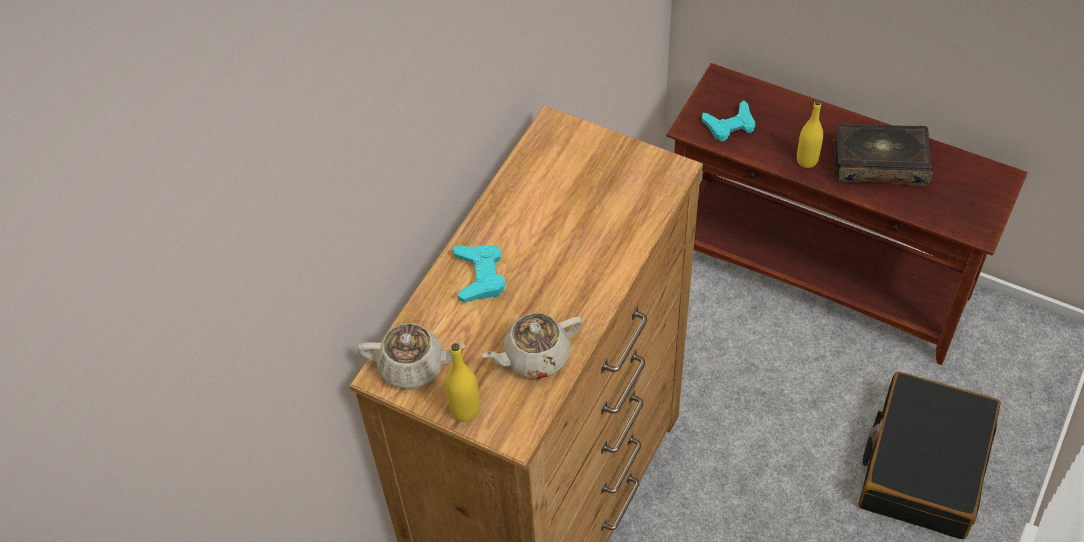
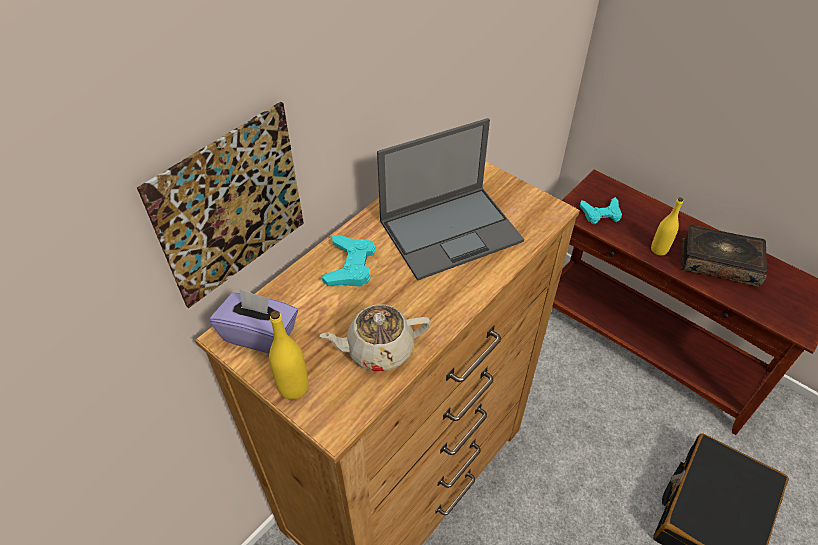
camera: 10 degrees right, 5 degrees down
beige teapot [357,323,466,389] -> purple tissue box [210,289,298,353]
none -> picture [137,101,304,308]
none -> laptop [377,118,524,281]

